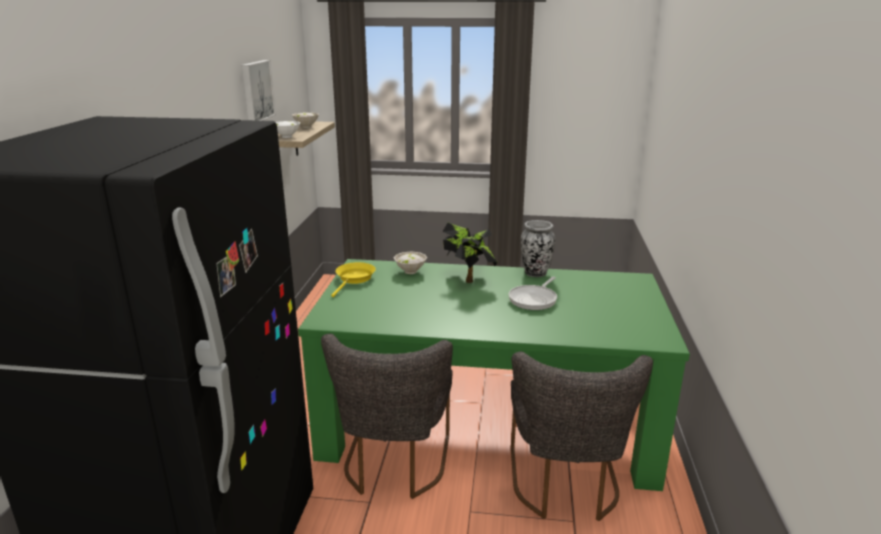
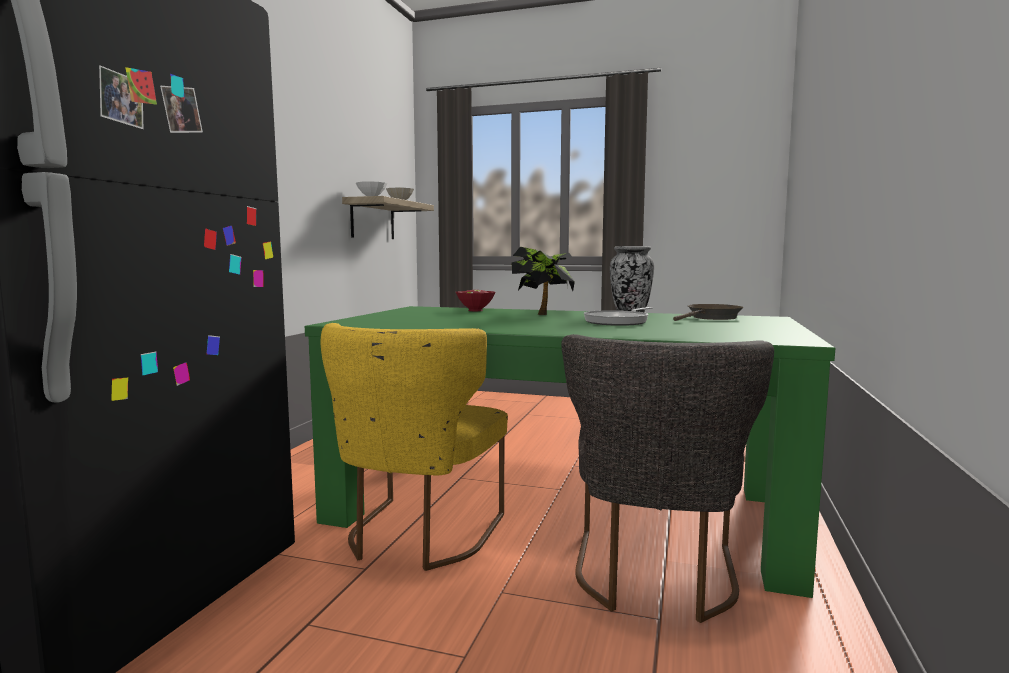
camera: 10 degrees right, 15 degrees down
picture [241,60,276,121] -> none
grey chair [321,334,453,499] -> yellow chair [321,323,508,571]
yellow frying pan [331,262,376,297] -> none
white bowl [394,252,427,274] -> red bowl [456,290,496,311]
none -> brown frying pan [673,304,744,321]

